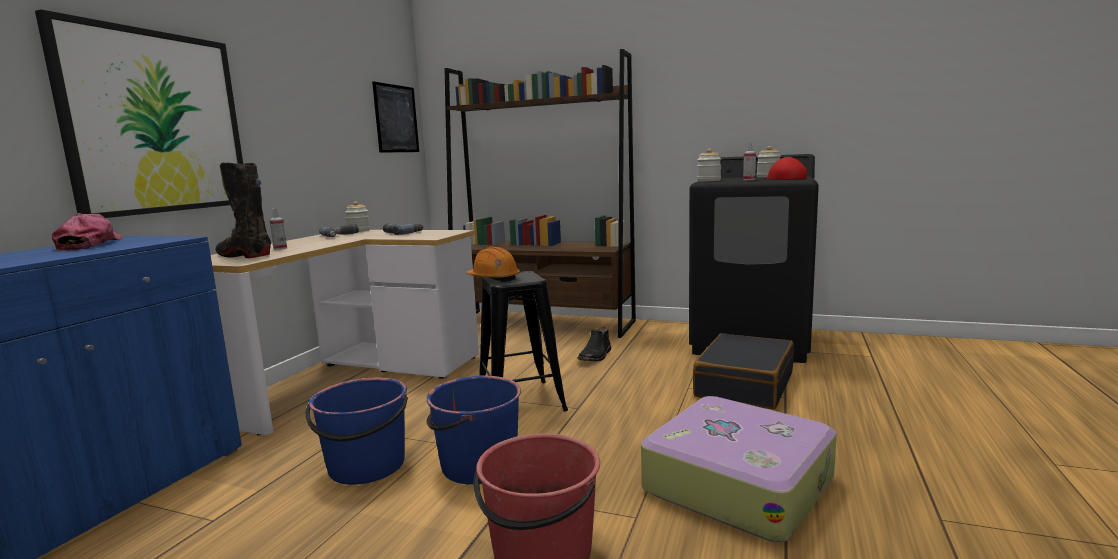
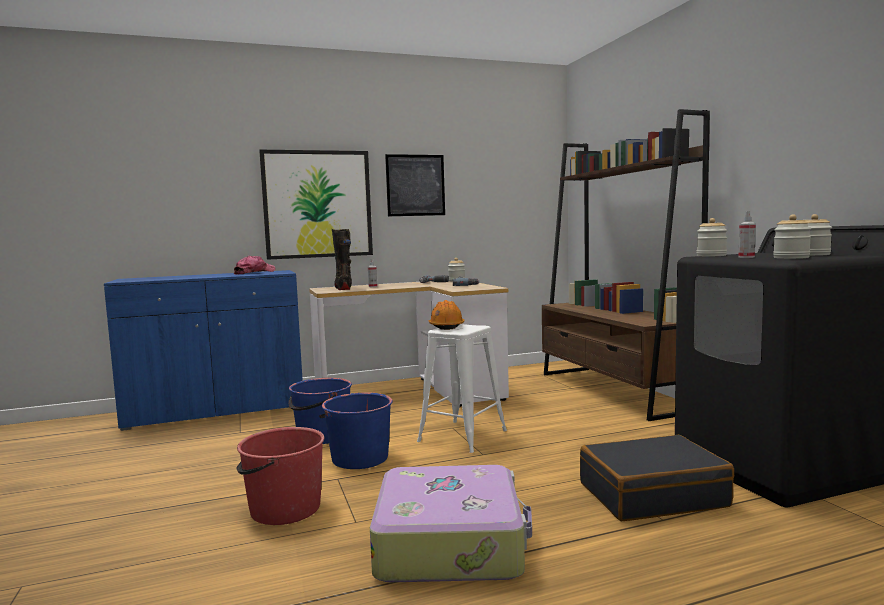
camera: 50 degrees right, 5 degrees down
picture [372,81,419,153] -> picture moved to [385,154,445,216]
black stool [480,271,568,412] -> white stool [417,324,507,453]
black boot [577,326,611,362] -> none
red cap [765,157,807,180] -> jar [773,214,811,259]

